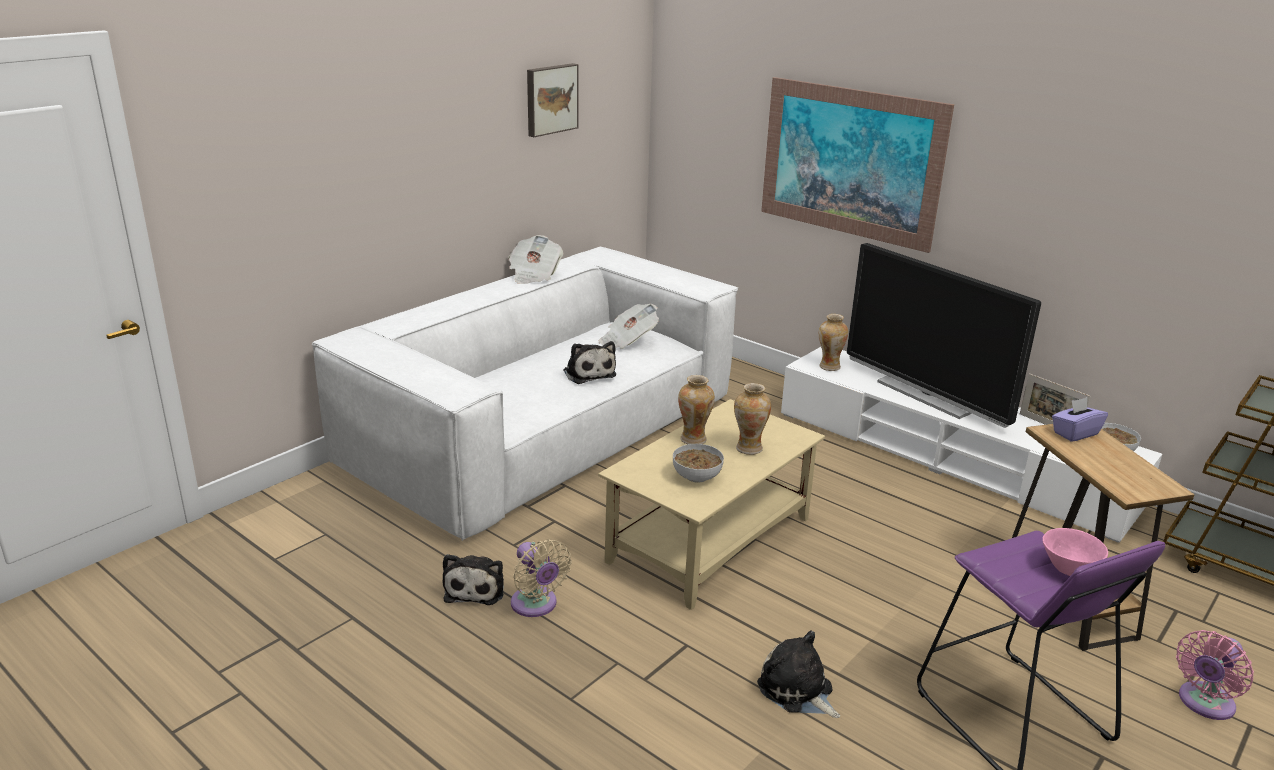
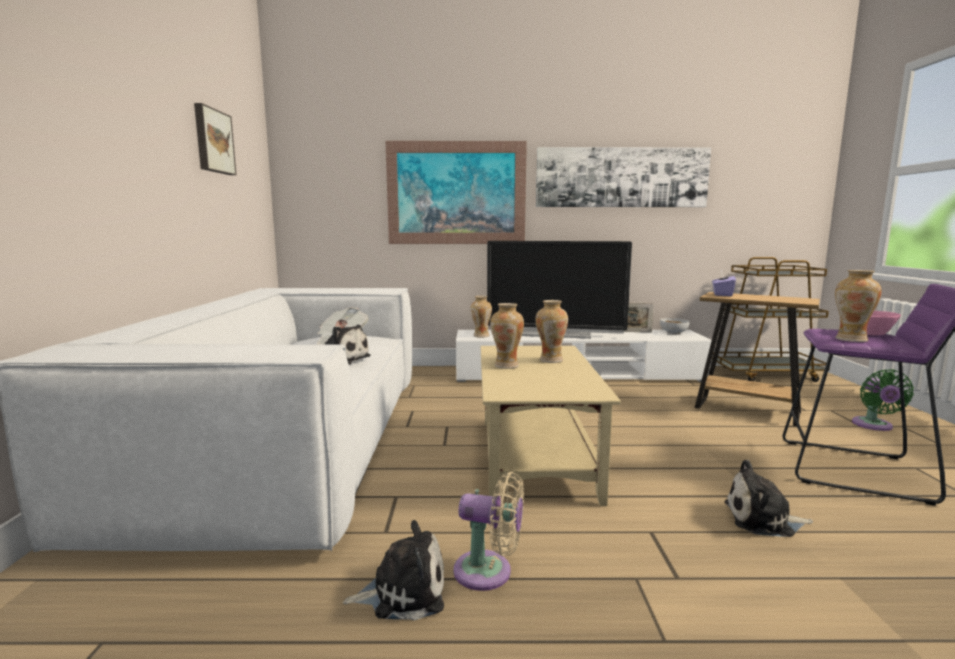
camera: 40 degrees left, 15 degrees down
plush toy [443,554,504,605] -> plush toy turned 60 degrees counterclockwise [343,520,444,621]
newspaper [509,235,563,284] -> none
bowl [673,444,724,483] -> none
pink fan [1176,630,1254,720] -> green fan [852,369,914,431]
none -> picture [536,147,711,207]
none -> vase [835,270,882,342]

